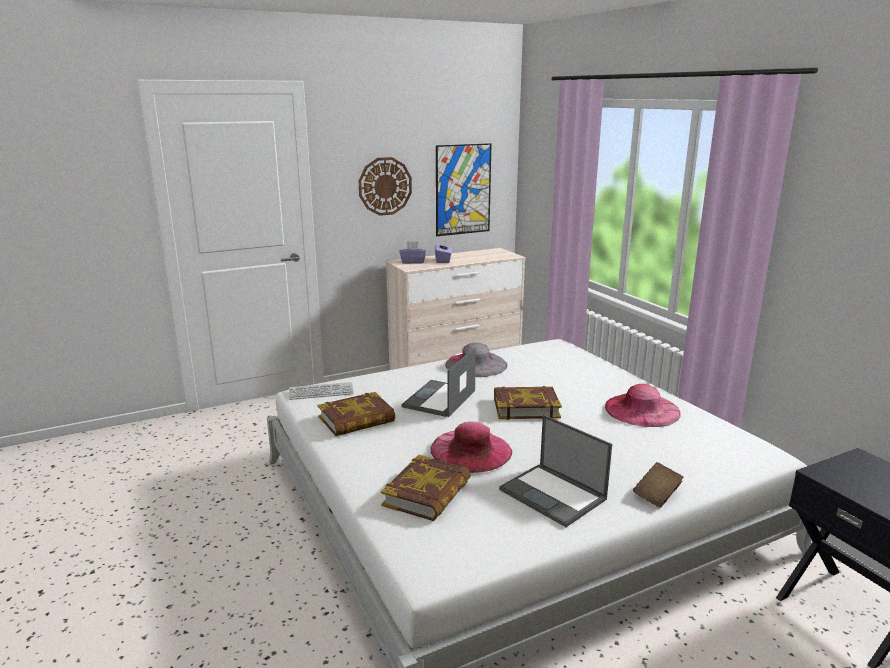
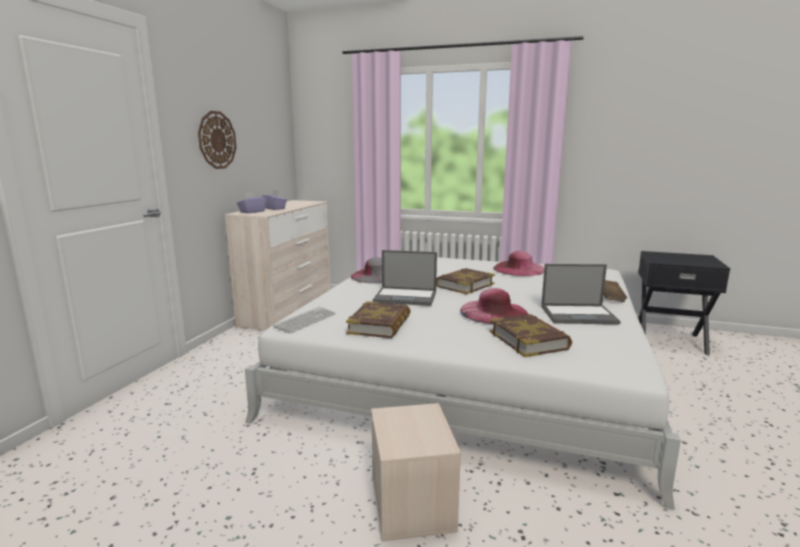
camera: 45 degrees left, 5 degrees down
laptop [402,347,476,417] -> laptop turned 60 degrees counterclockwise [373,250,437,306]
picture [436,143,492,236] -> none
none -> beige storage box [371,403,461,541]

